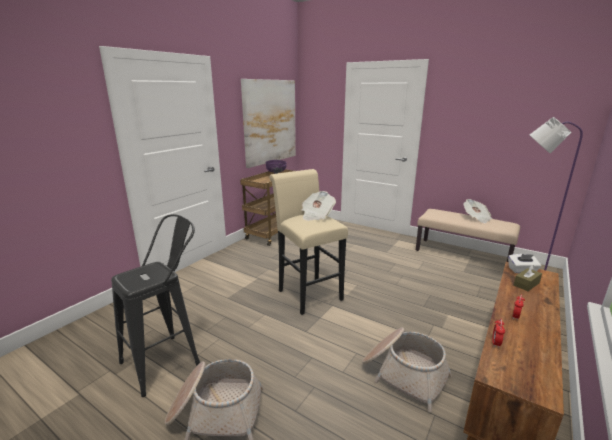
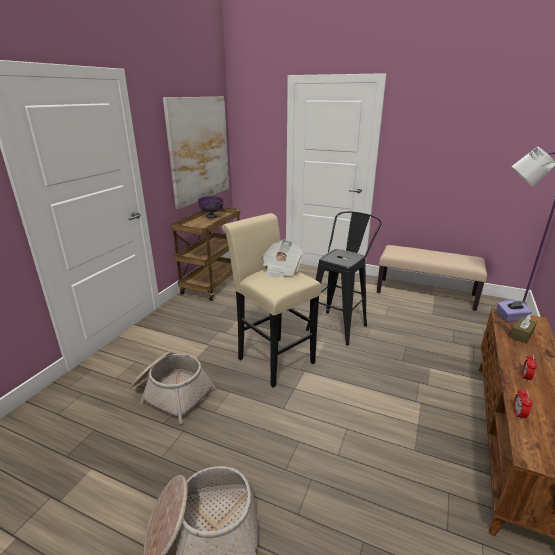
camera: 10 degrees left, 5 degrees up
black stool [111,214,200,397] -> black stool moved to [306,211,382,346]
basket [362,327,452,412] -> basket moved to [131,351,217,424]
newspaper [463,199,493,224] -> none
white tissue box [508,254,541,273] -> purple tissue box [497,300,532,322]

